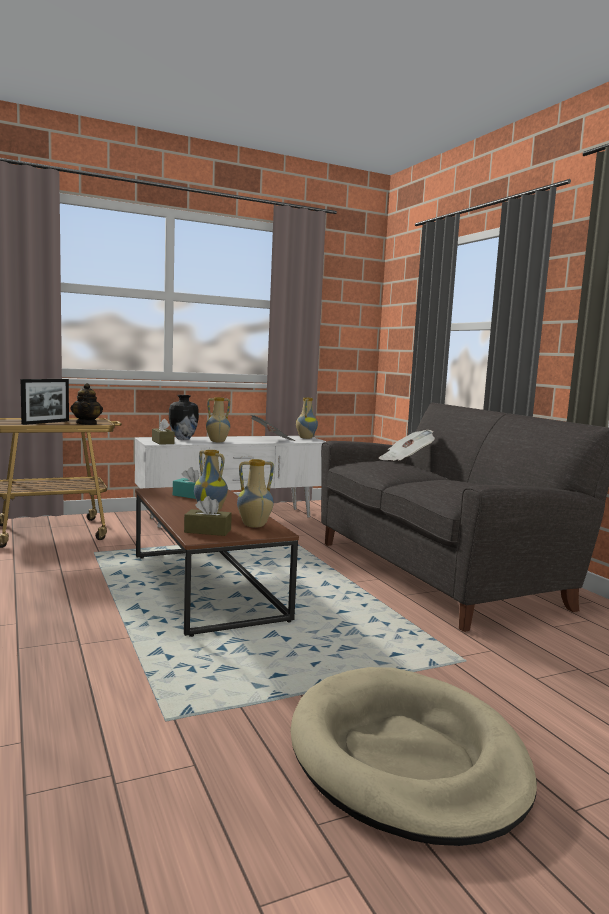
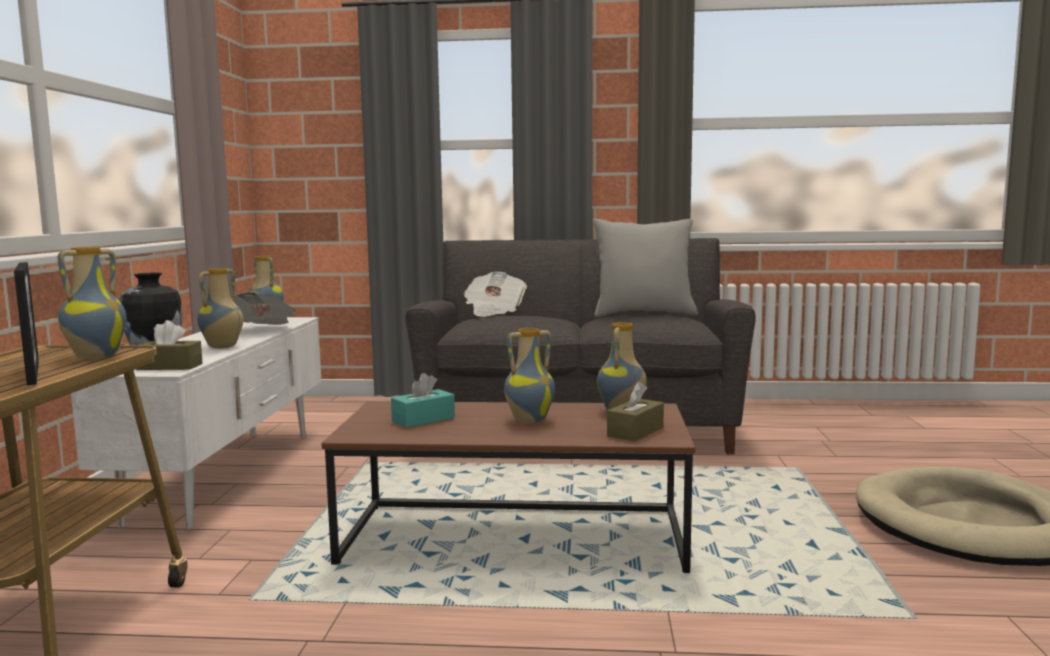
camera: 60 degrees left, 0 degrees up
teapot [71,383,103,425] -> vase [57,247,127,359]
none -> grey pillow [593,219,698,317]

